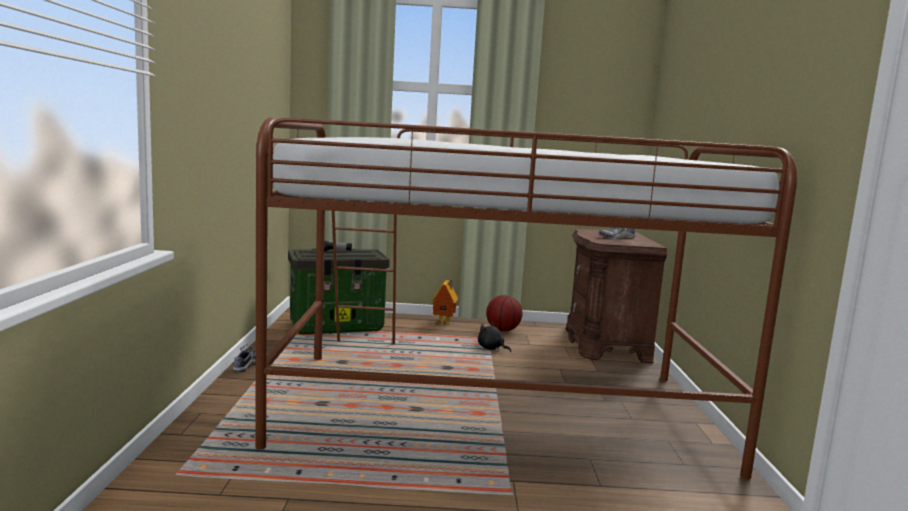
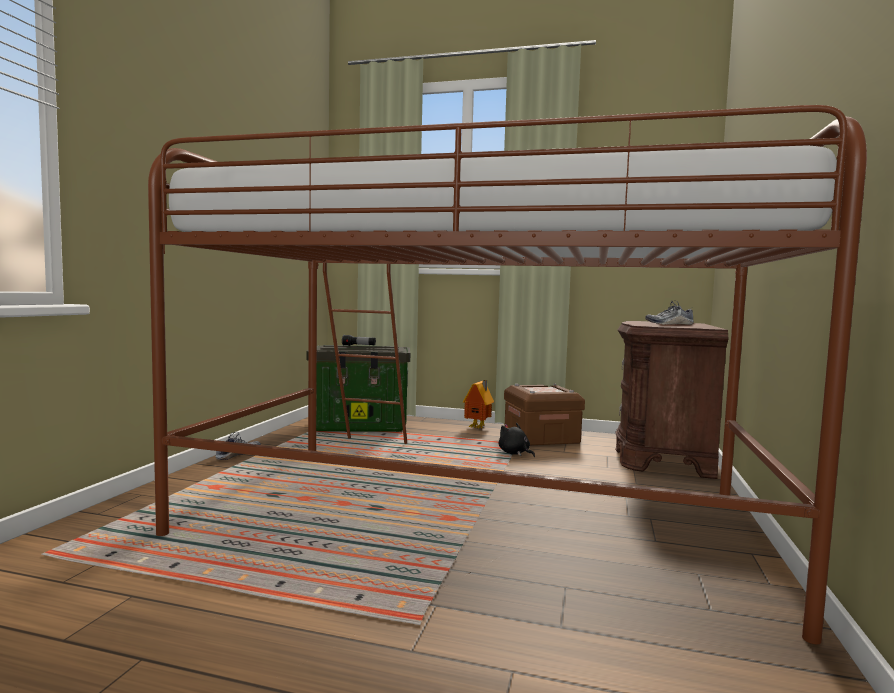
camera: 15 degrees right, 5 degrees down
basketball [486,295,522,331] -> brown storage box [504,384,585,445]

